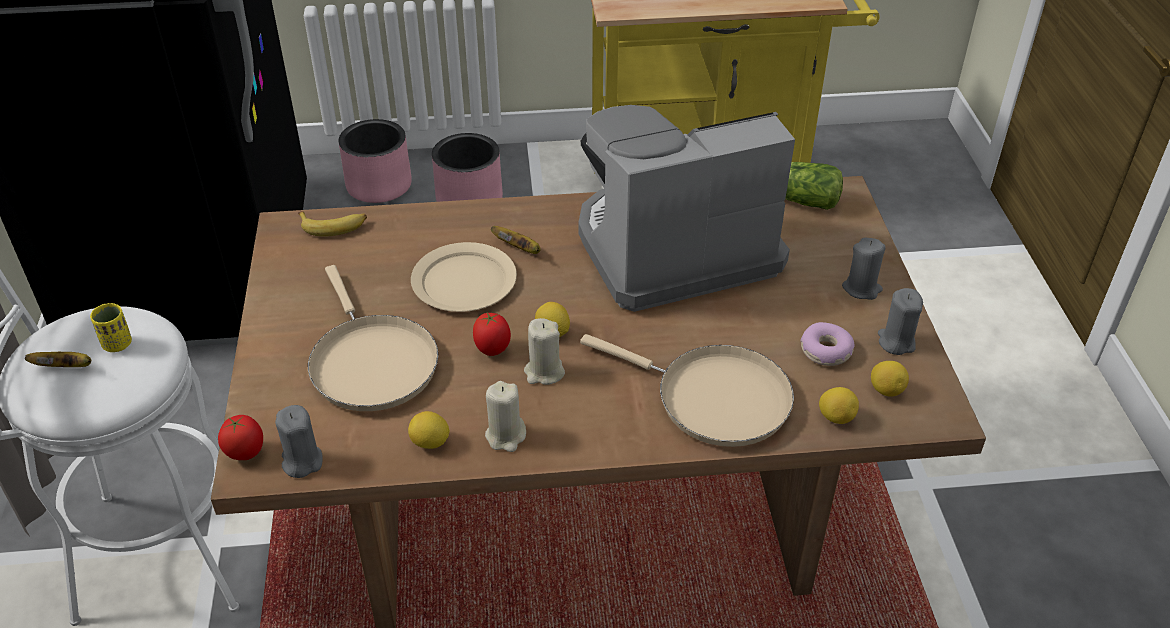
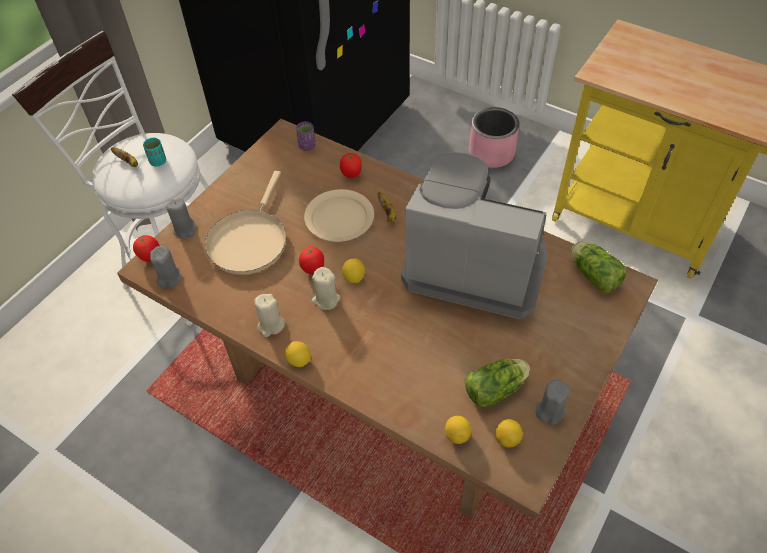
camera: 40 degrees right, 10 degrees up
yellow cup [90,303,132,352] -> turquoise cup [143,138,166,166]
banana [298,211,367,237] -> purple cup [296,122,316,151]
pink planter [339,119,412,203] -> none
lemon [408,411,450,449] -> lemon moved to [285,341,311,367]
beige frying pan [580,334,794,447] -> none
donut [801,322,855,366] -> lettuce [465,359,530,407]
grey candle [842,238,886,300] -> grey candle moved to [166,198,197,239]
none -> tomato [340,153,362,178]

